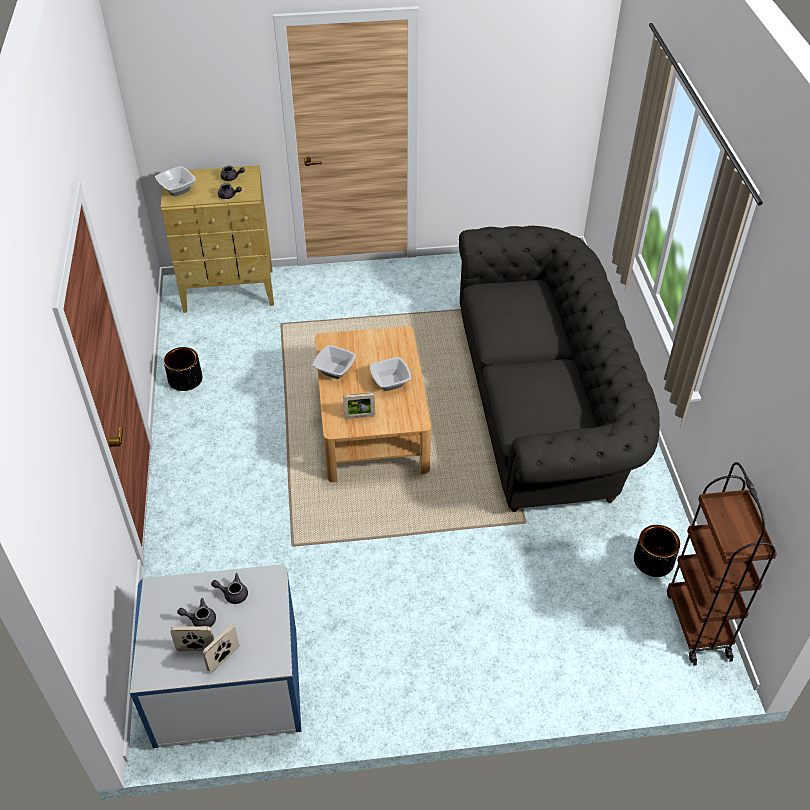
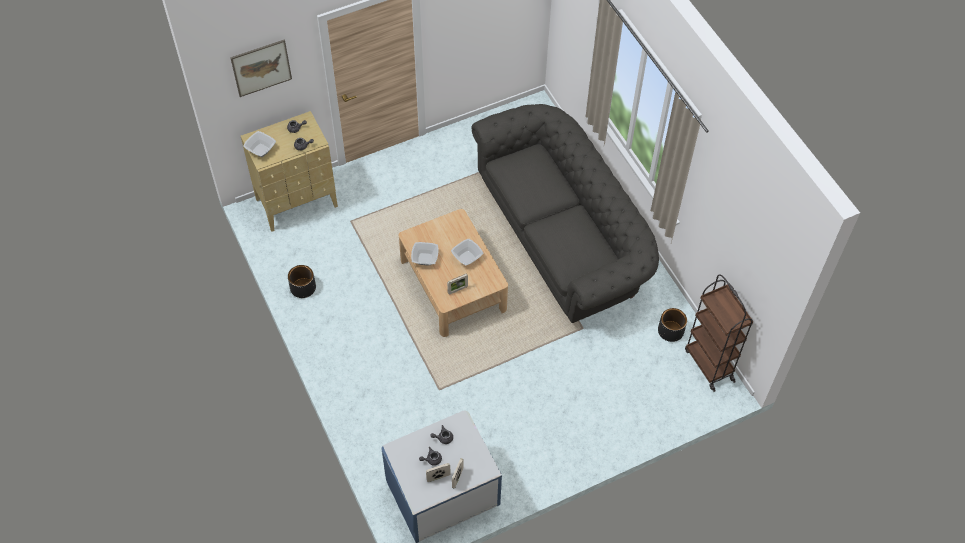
camera: 20 degrees left, 10 degrees up
none -> picture [230,40,292,97]

